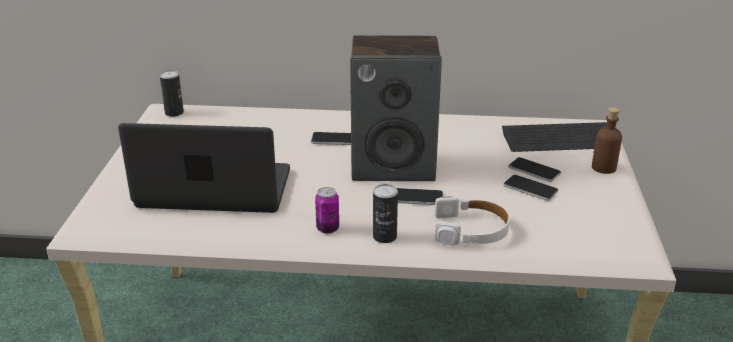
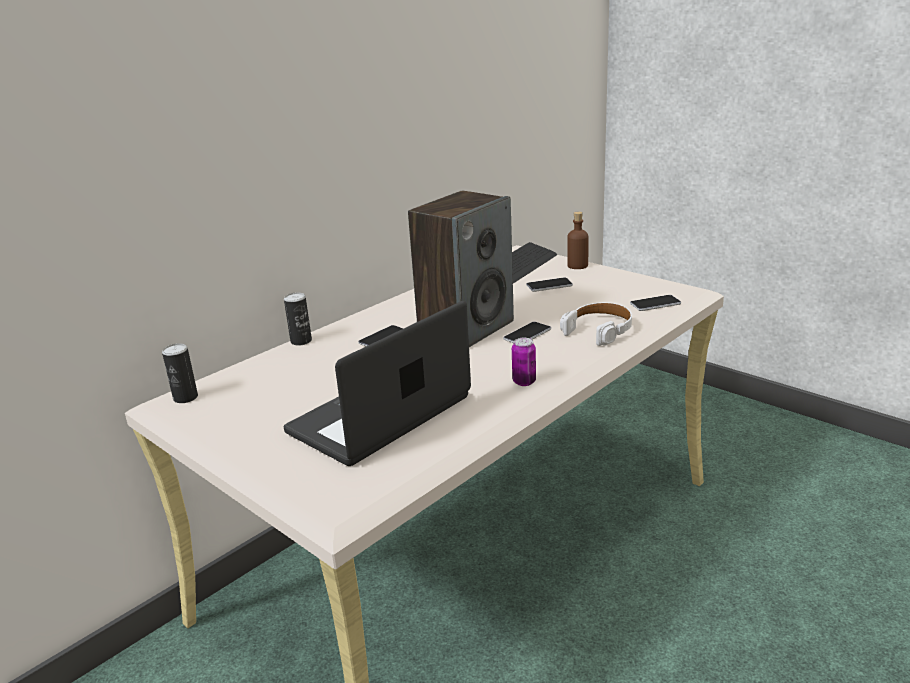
camera: 50 degrees left, 5 degrees down
can [373,184,398,243] -> can moved to [284,293,312,346]
phone [503,175,558,201] -> phone moved to [630,295,681,311]

